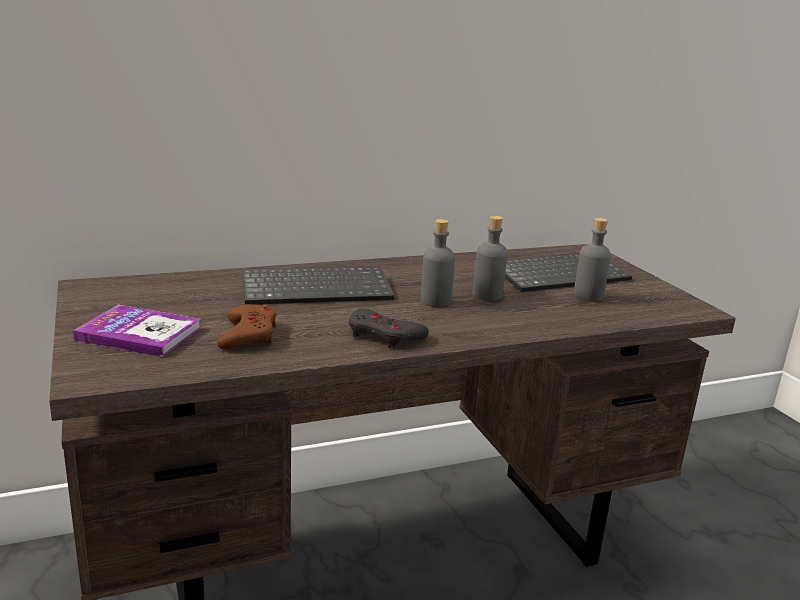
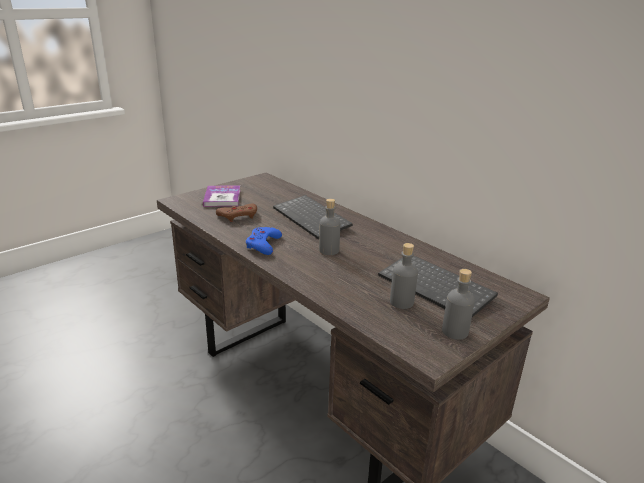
camera: 70 degrees right, 5 degrees up
grey game controller [349,308,429,348] -> blue game controller [246,227,282,255]
grey bottle [472,216,508,301] -> grey bottle moved to [442,269,475,340]

